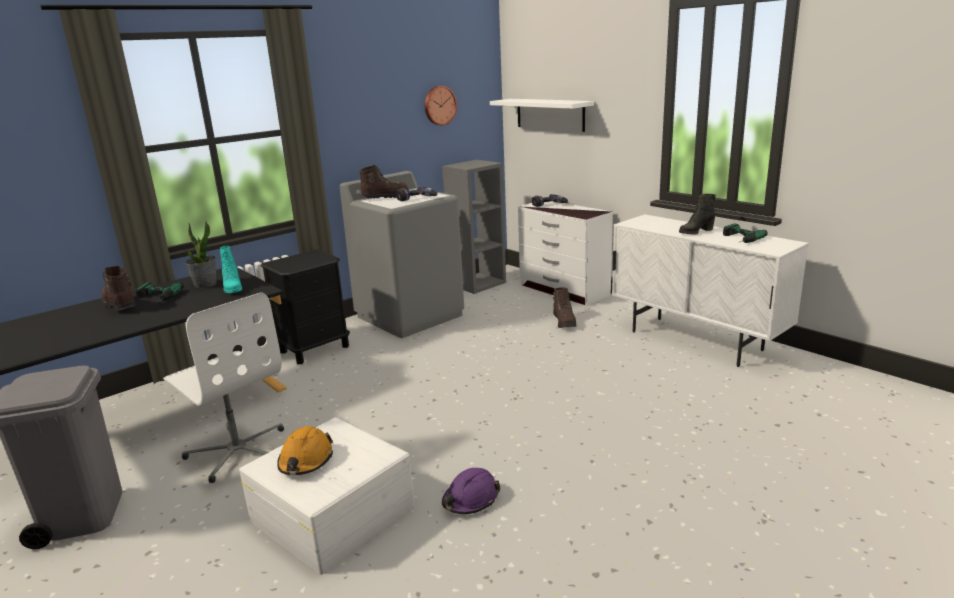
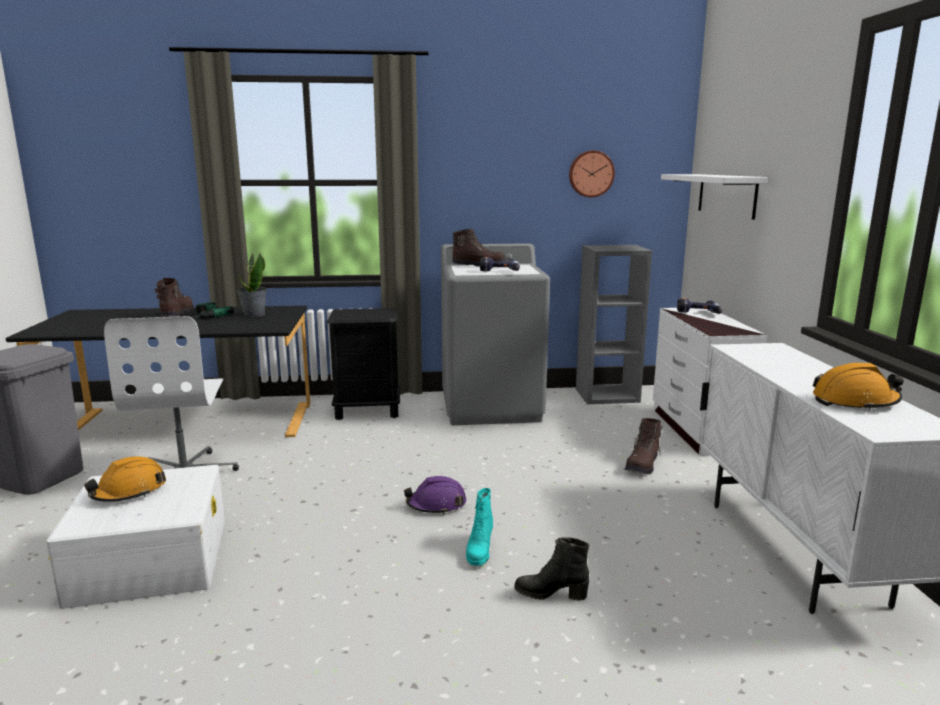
camera: 35 degrees right, 5 degrees down
turquoise boot [220,246,243,293] -> turquoise boot moved to [466,488,493,566]
purple hard hat [442,468,501,514] -> purple hard hat moved to [404,476,466,514]
black boot [679,194,716,235] -> black boot moved to [514,537,589,600]
power drill [723,223,768,243] -> orange hard hat [813,363,904,411]

